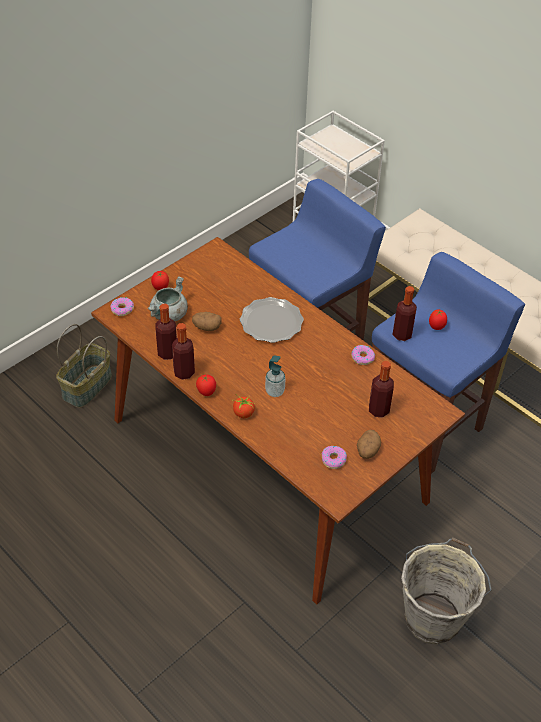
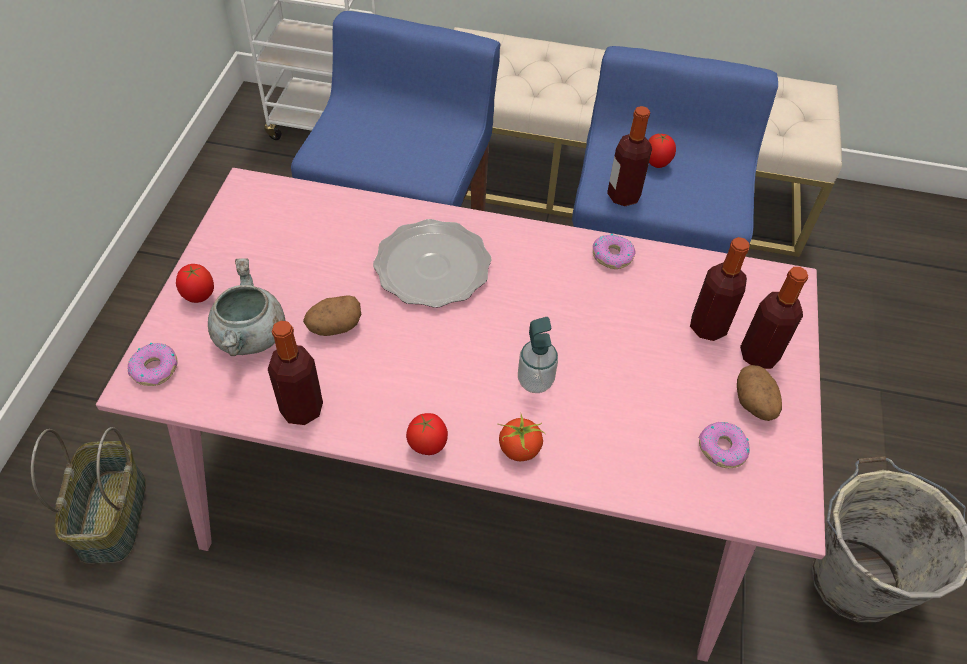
camera: 35 degrees left, 5 degrees up
brown dining table [91,237,465,605] -> pink dining table [96,168,826,662]
bottle [172,323,195,380] -> bottle moved to [740,267,808,369]

